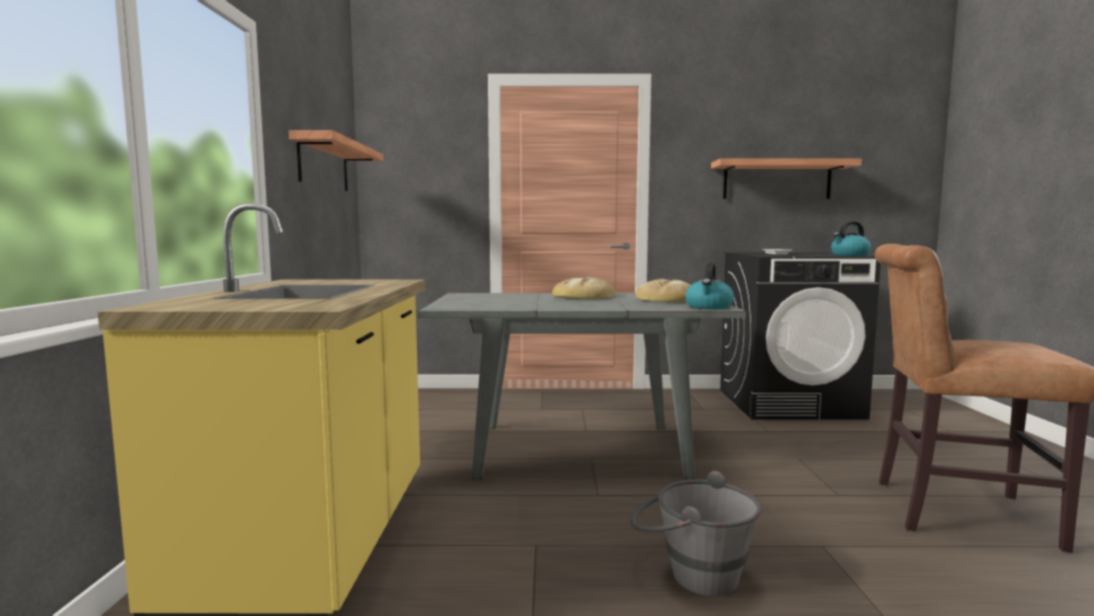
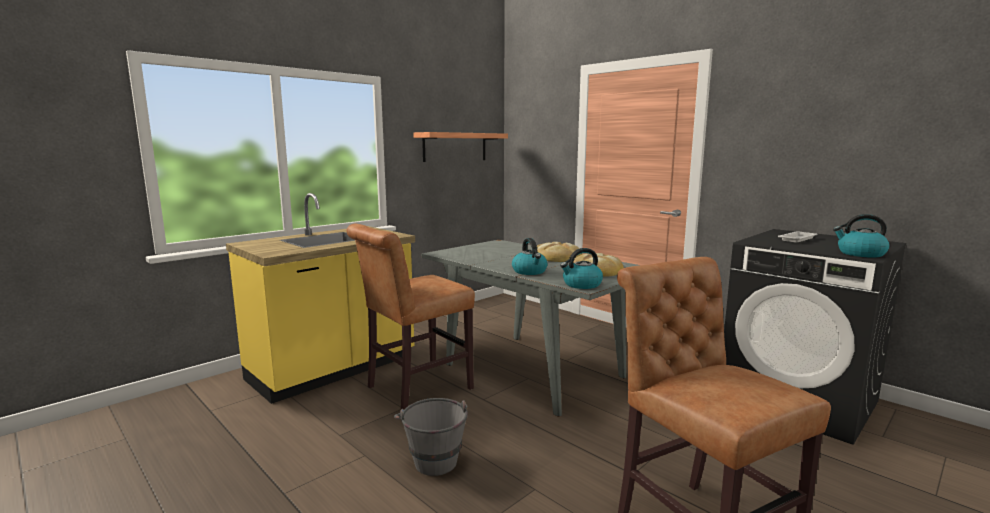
camera: 45 degrees right, 5 degrees up
shelf [711,158,862,199] -> none
none -> brown chair [347,224,475,411]
none -> kettle [512,238,547,275]

